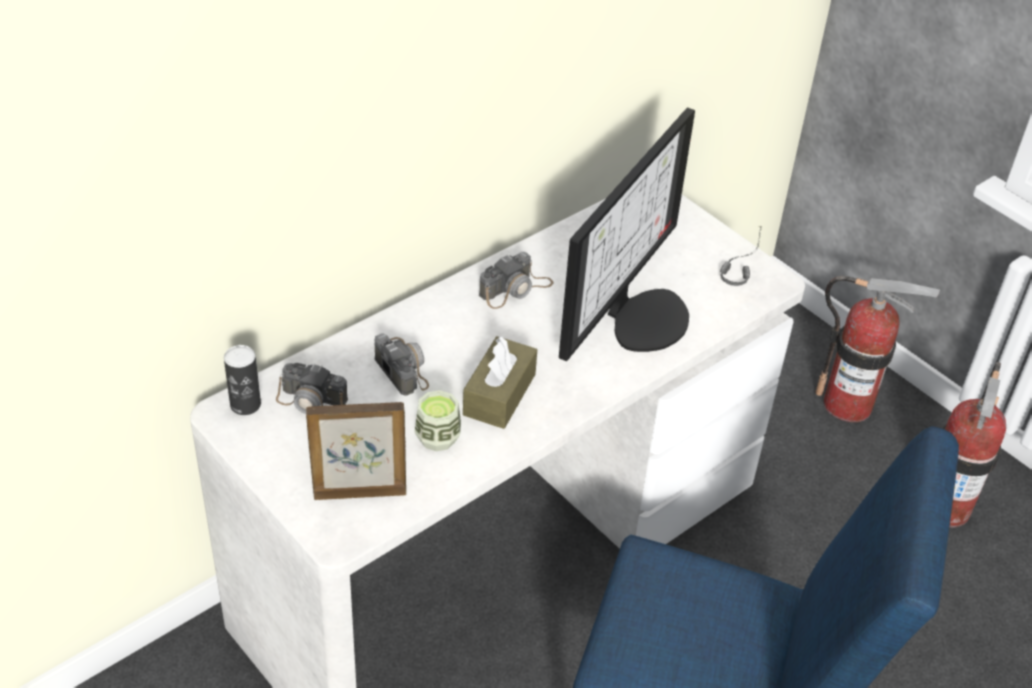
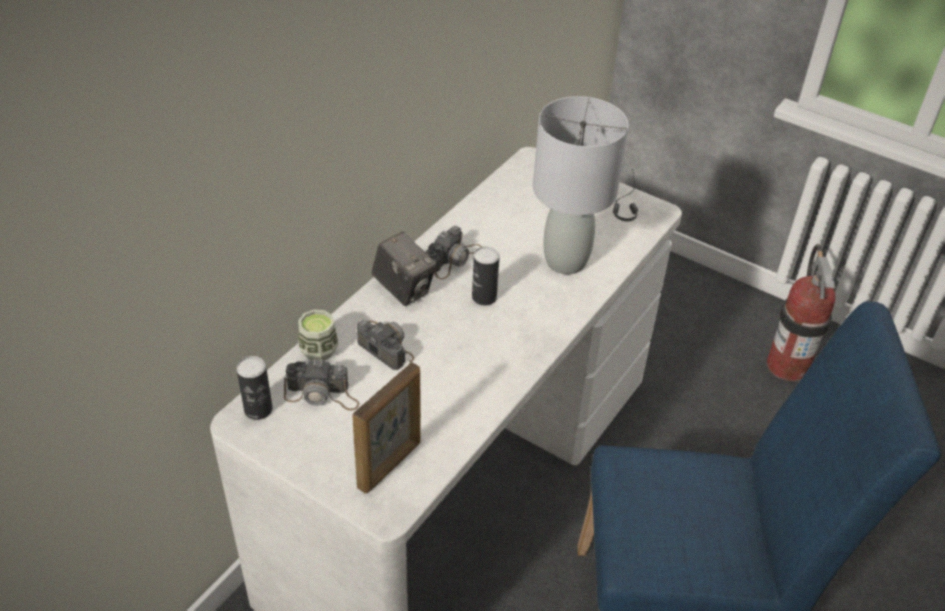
camera: 15 degrees left, 0 degrees up
picture frame [306,402,406,500] -> picture frame turned 150 degrees clockwise [352,362,421,493]
cup [415,390,461,451] -> cup moved to [298,310,339,361]
brown tissue box [463,336,537,429] -> none
monitor [559,108,695,361] -> grey table lamp [533,96,629,274]
fire extinguisher [815,276,940,422] -> none
none -> camera [371,232,437,306]
none -> can [472,246,500,305]

